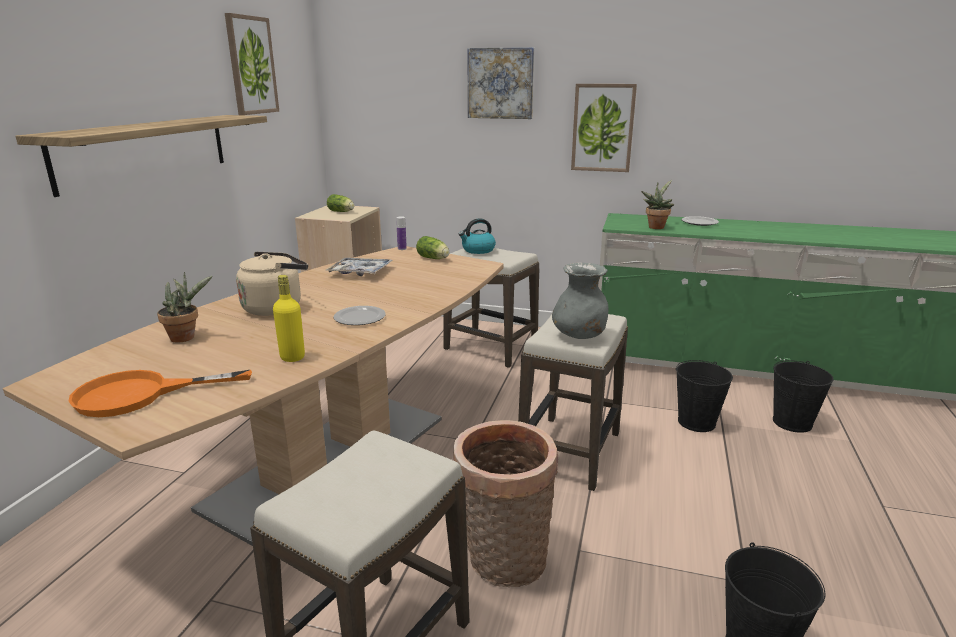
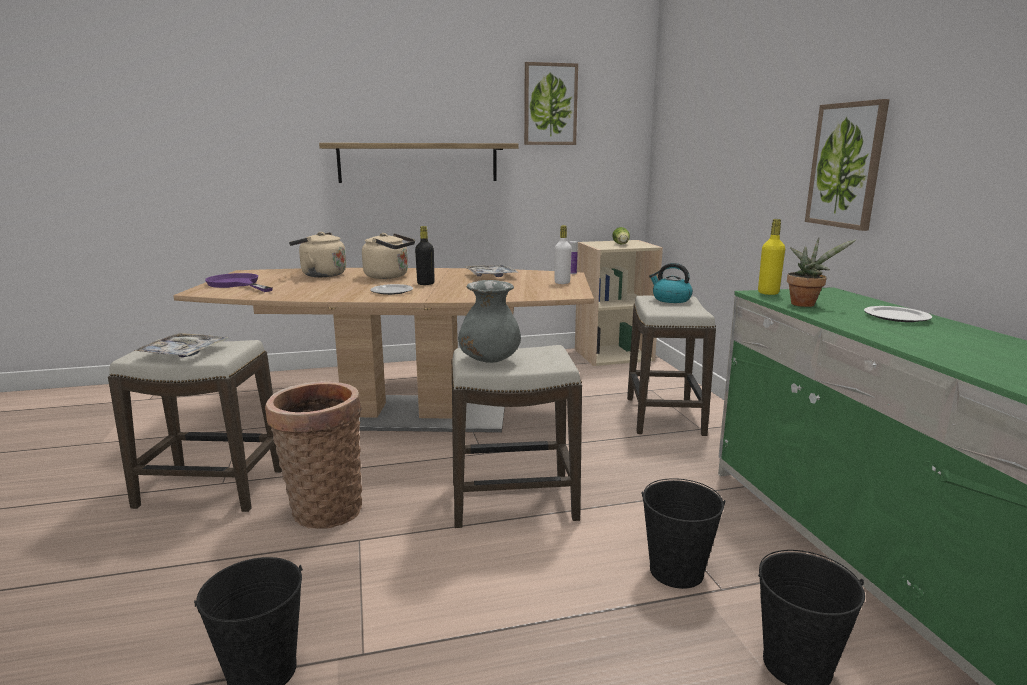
camera: 60 degrees right, 5 degrees down
orange frying pan [68,370,252,417] -> purple frying pan [205,273,273,292]
potted plant [157,272,212,342] -> beige kettle [289,232,346,277]
yellow bottle [273,275,305,362] -> yellow bottle moved to [758,219,785,295]
lettuce [416,236,449,259] -> white bottle [555,225,572,284]
picture [467,47,534,119] -> none
none -> tray [132,333,228,357]
none -> black bottle [415,226,435,285]

